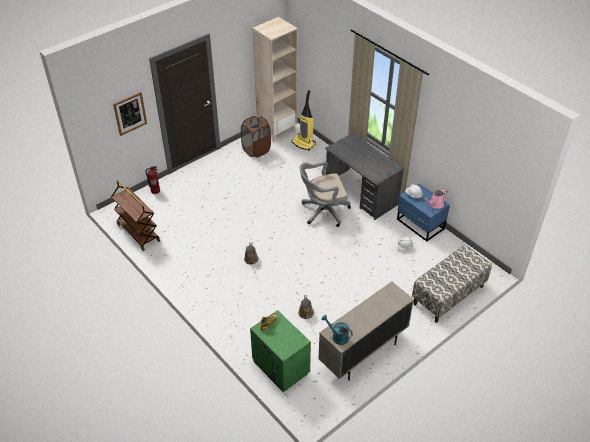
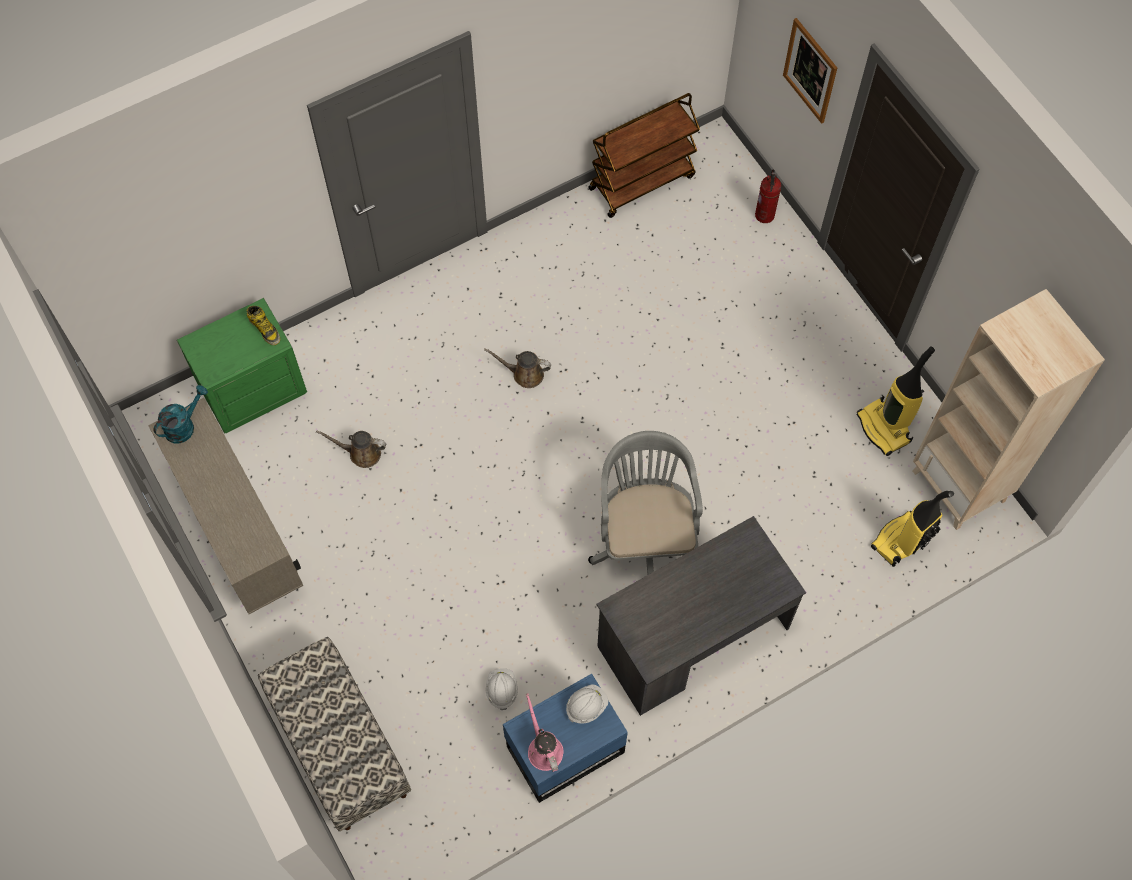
camera: 100 degrees right, 20 degrees up
brown laundry basket [241,116,271,158] -> vacuum cleaner [857,346,935,456]

